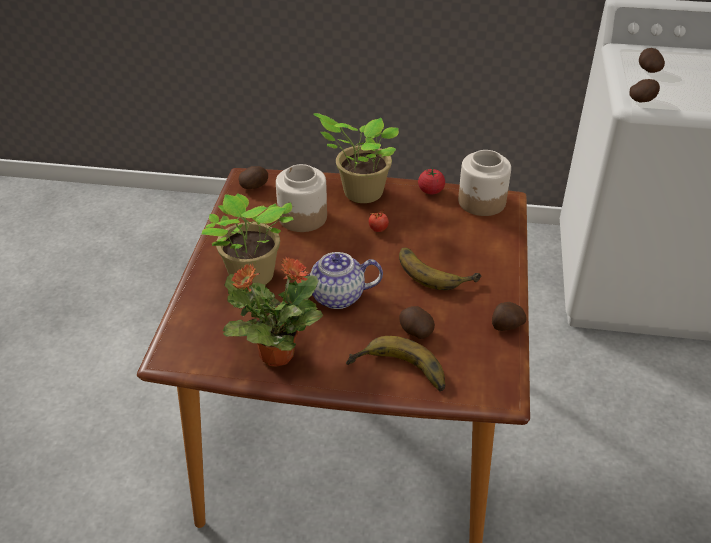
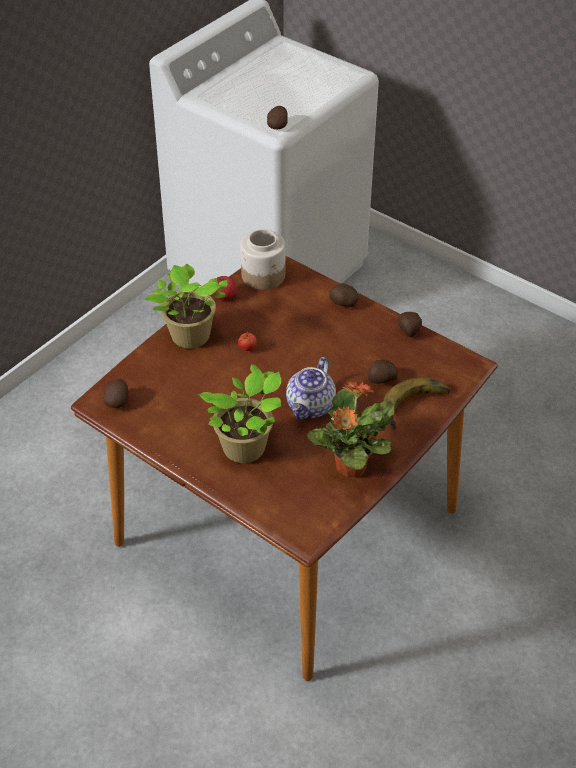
camera: 60 degrees left, 5 degrees up
jar [276,164,327,232] -> none
banana [399,247,481,290] -> none
potato [639,48,665,73] -> potato moved to [329,283,358,307]

